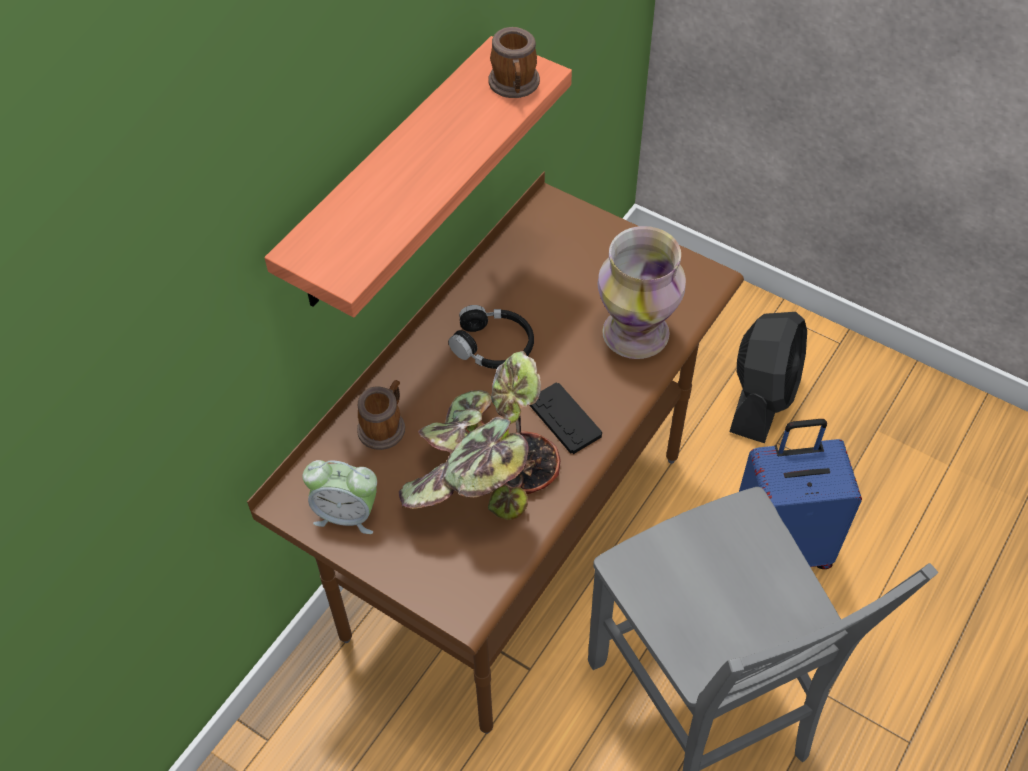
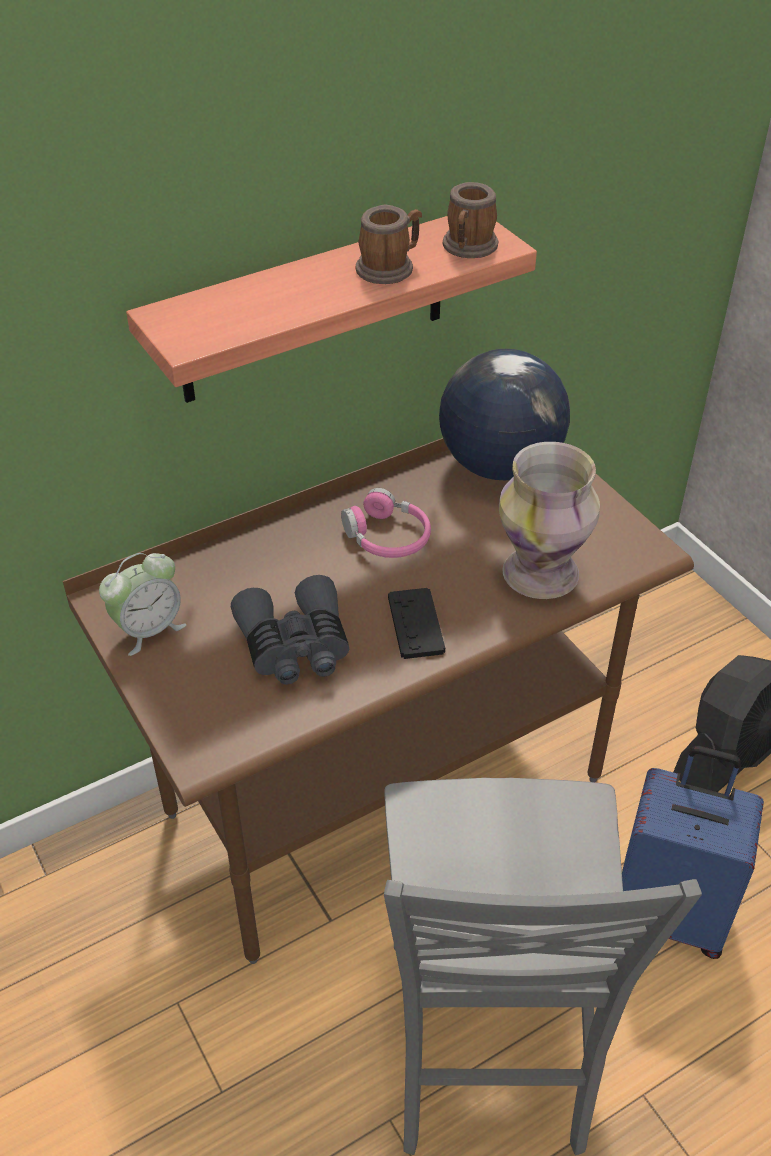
camera: 25 degrees right, 10 degrees down
alarm clock [303,460,377,534] -> alarm clock turned 75 degrees counterclockwise [99,553,186,656]
mug [357,380,405,450] -> mug moved to [355,205,422,284]
potted plant [399,351,561,520] -> grey binoculars [231,575,349,685]
black headphones [448,305,534,369] -> pink headphones [341,488,431,558]
none -> globe [439,349,570,480]

